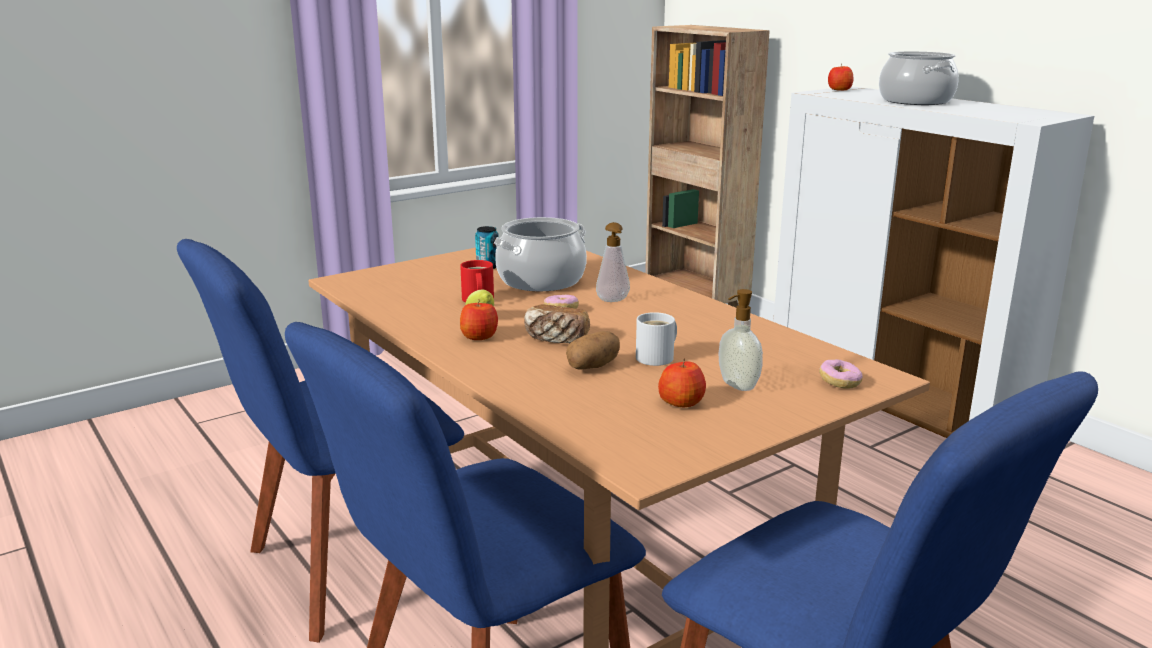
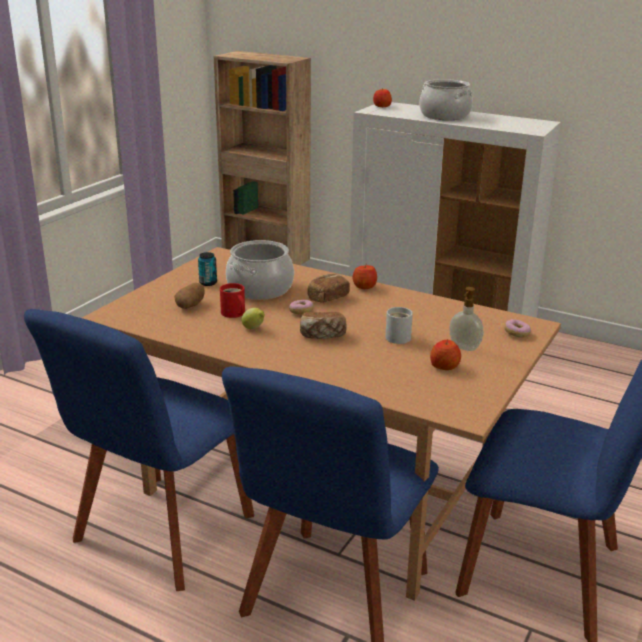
camera: 25 degrees left, 5 degrees up
apple [460,301,498,340] -> apple moved to [353,265,377,289]
potato [566,331,620,370] -> potato moved to [174,283,205,309]
soap dispenser [596,222,630,302] -> bread [308,274,350,303]

